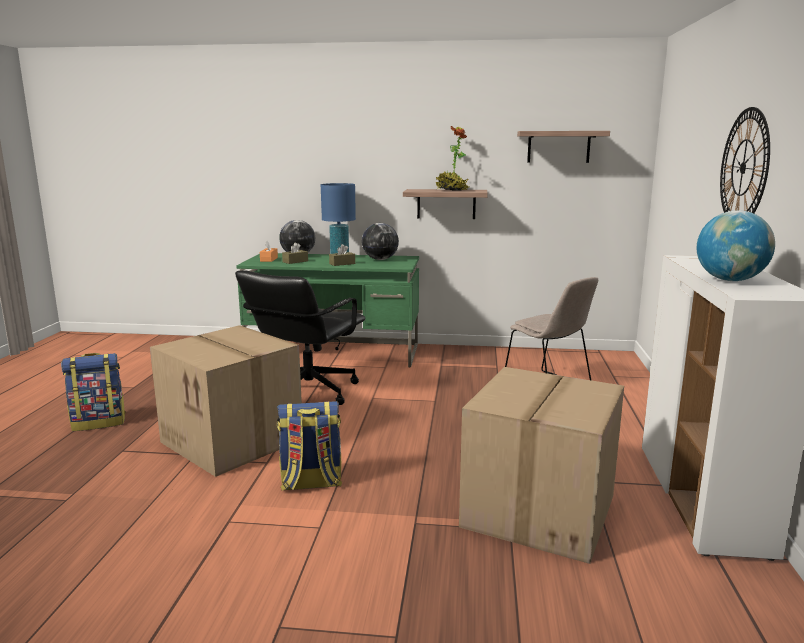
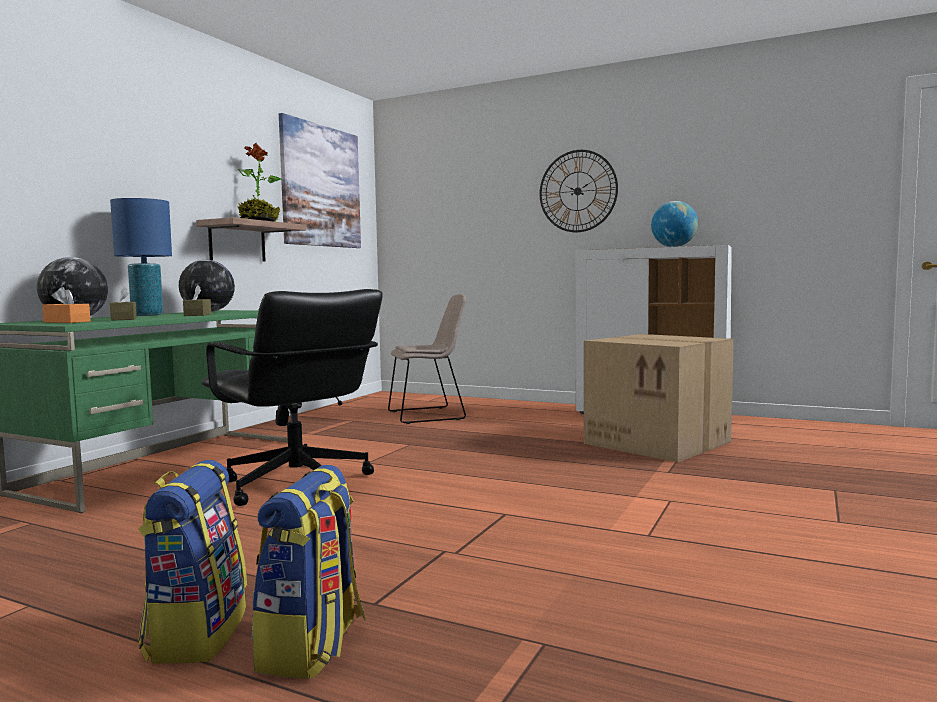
camera: 70 degrees left, 10 degrees down
cardboard box [150,325,302,477] -> none
backpack [277,401,342,491] -> backpack moved to [252,465,366,679]
shelf [517,131,610,163] -> picture [279,113,361,248]

